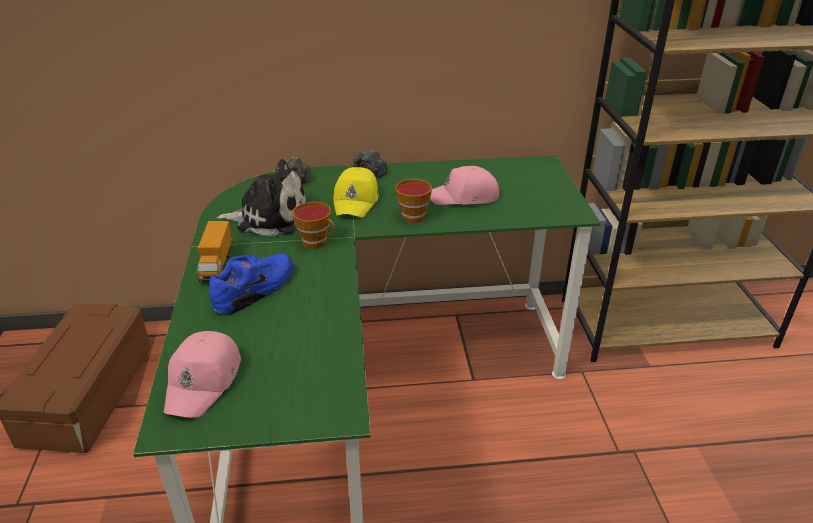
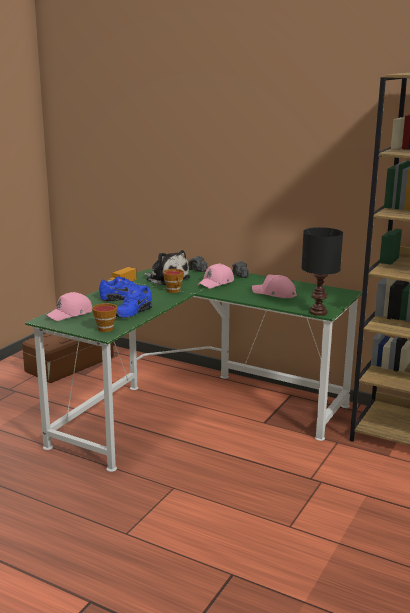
camera: 35 degrees right, 15 degrees down
yellow cap [333,167,379,217] -> pink cap [198,263,234,289]
cup [395,179,432,223] -> cup moved to [92,303,117,332]
none -> blue shoe [116,286,152,318]
none -> black table lamp [302,227,343,316]

